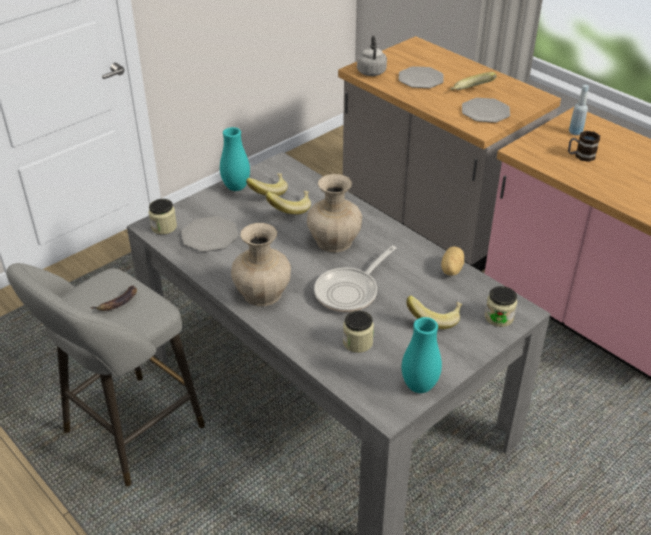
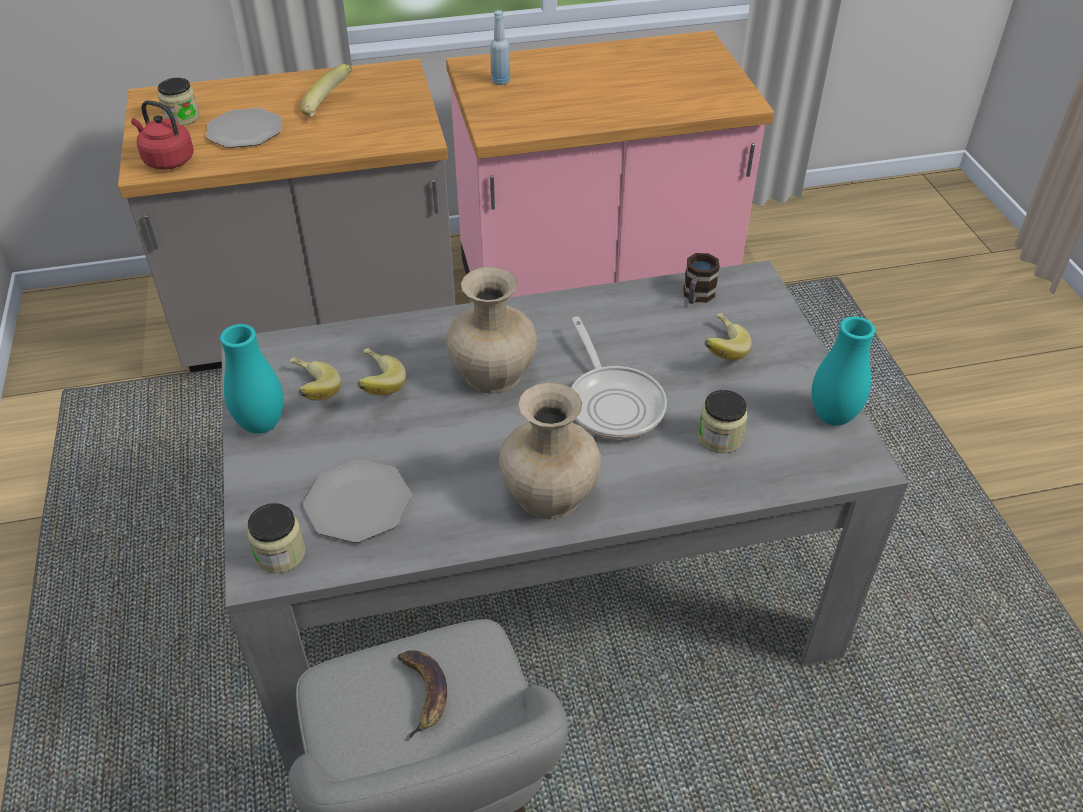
camera: 60 degrees left, 5 degrees up
grey kettle [357,35,387,76] -> red kettle [131,100,194,170]
potato [441,246,464,276] -> none
plate [462,98,510,123] -> none
jar [485,286,517,327] -> jar moved to [158,78,199,126]
mug [568,131,600,162] -> mug moved to [683,253,720,304]

